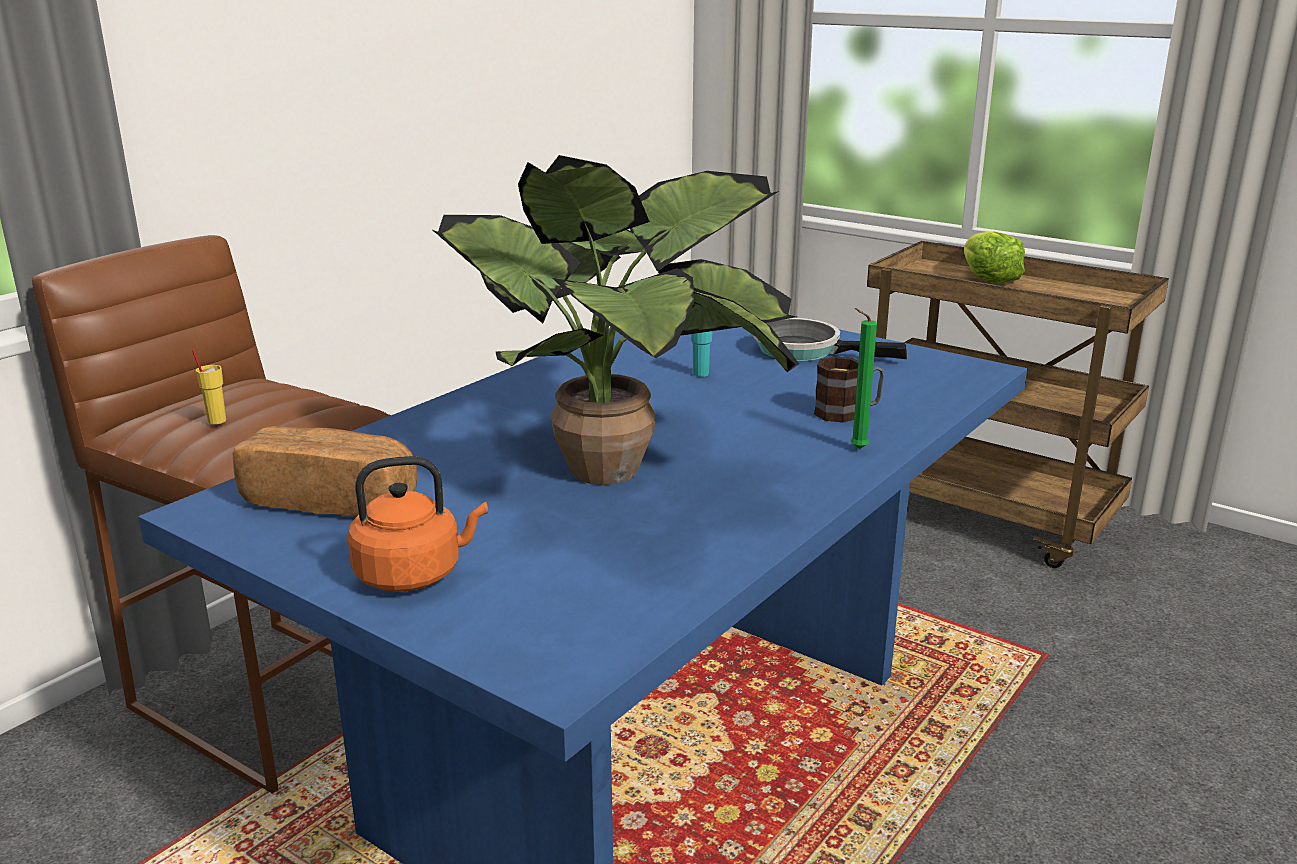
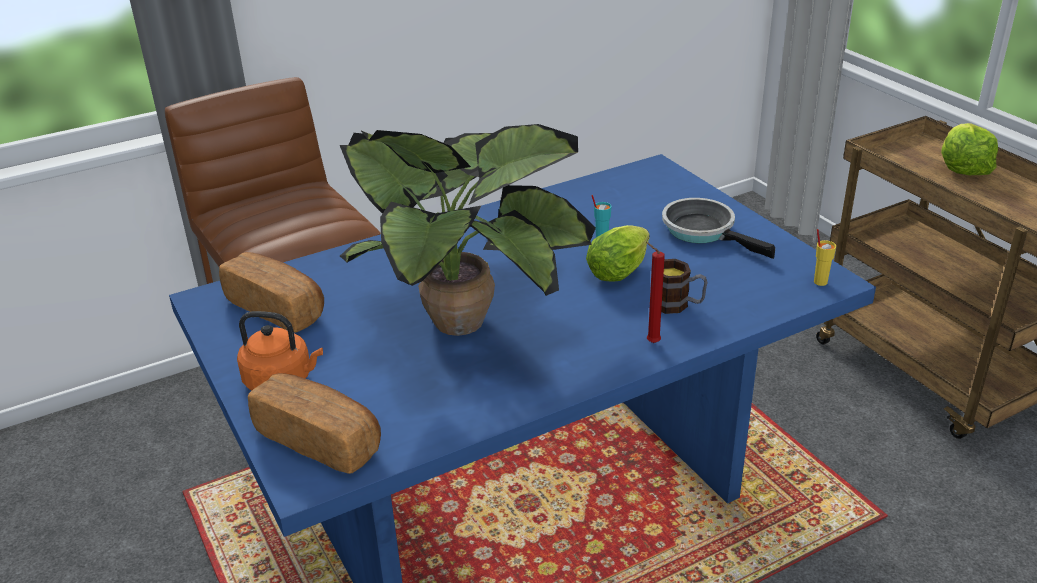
camera: 25 degrees right, 10 degrees up
yellow cup [192,350,226,424] -> yellow cup moved to [814,229,836,286]
green candle [851,308,877,449] -> red candle [646,242,665,343]
none -> bread [248,373,381,474]
none -> lettuce [586,225,650,282]

